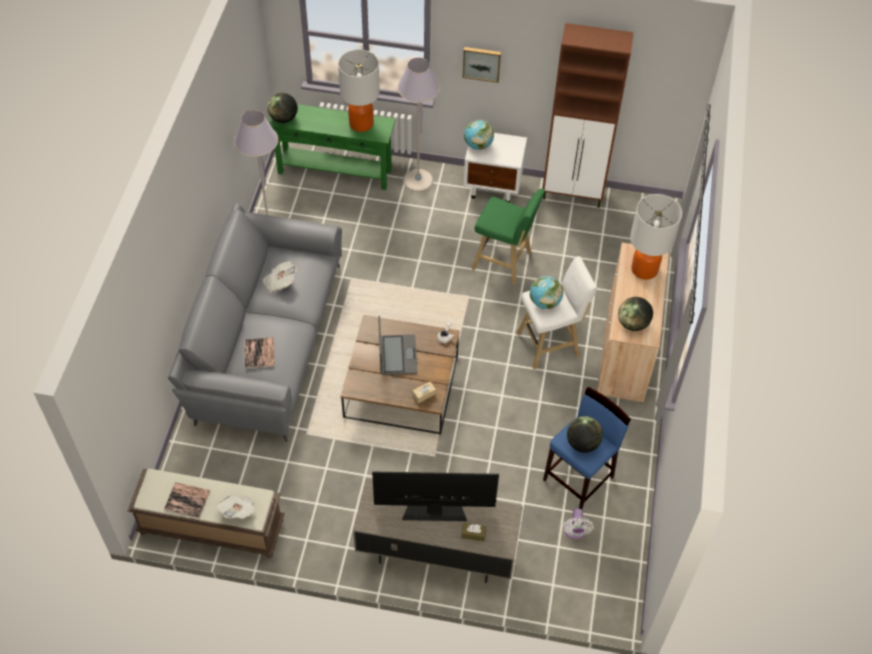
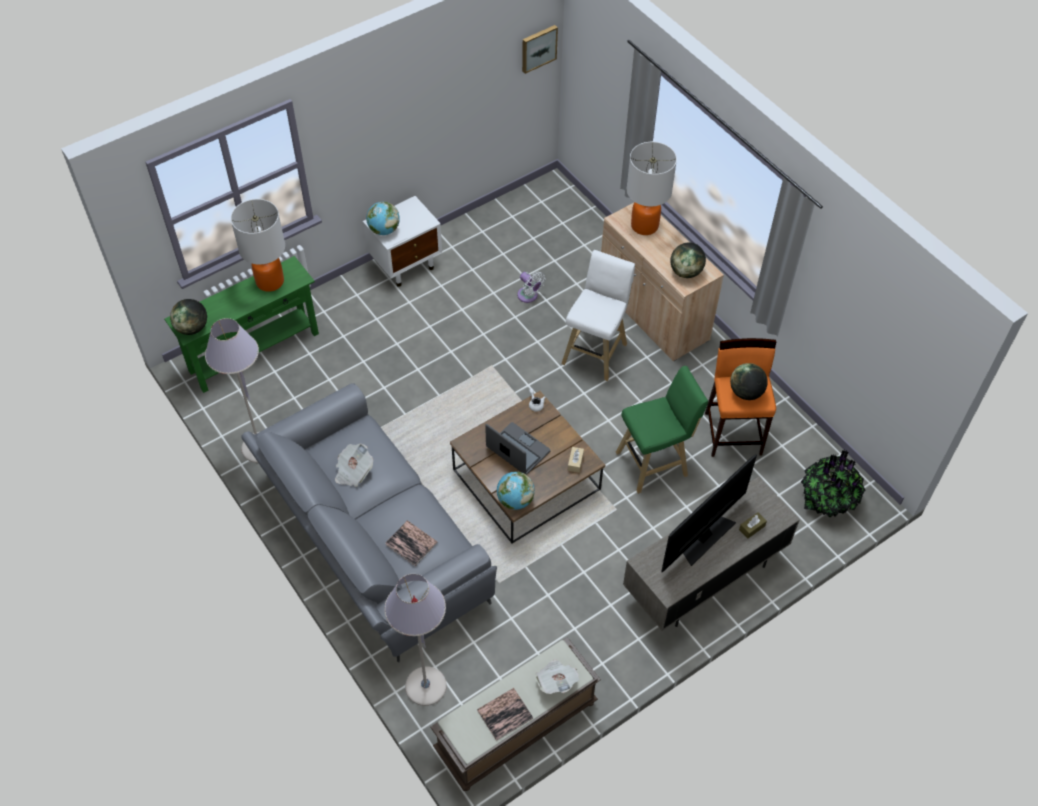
camera: 45 degrees left, 0 degrees up
grey floor lamp [397,57,440,192] -> grey floor lamp moved to [384,574,447,706]
picture [463,47,501,83] -> picture moved to [522,25,558,74]
green stool [472,188,545,285] -> green stool moved to [616,366,708,494]
globe [530,276,563,309] -> globe moved to [497,472,535,510]
brown cabinet [543,23,634,208] -> none
blue stool [543,387,631,509] -> orange stool [705,338,776,457]
white fan [563,508,594,539] -> white fan moved to [517,272,545,303]
none -> potted plant [801,450,865,517]

